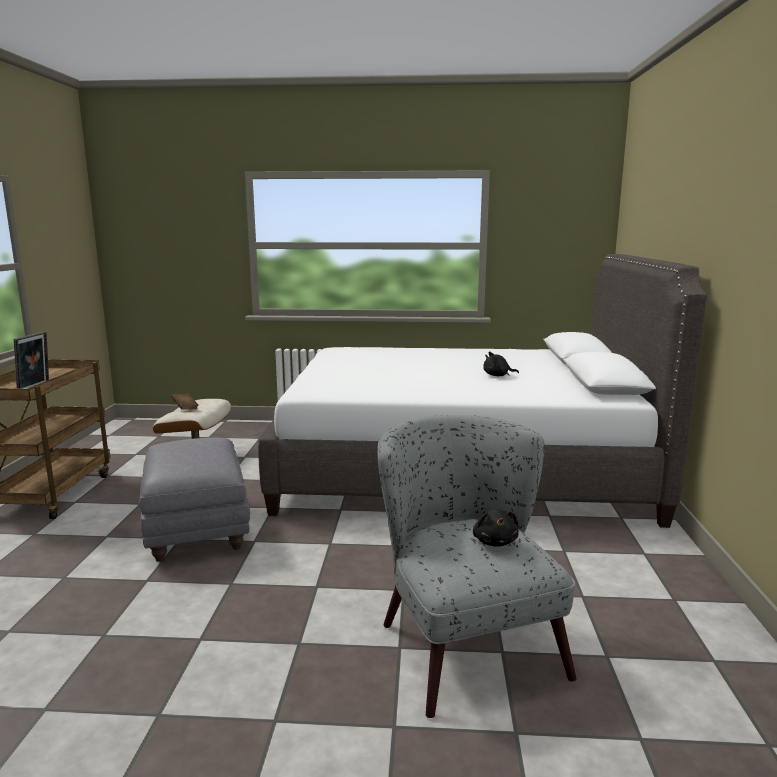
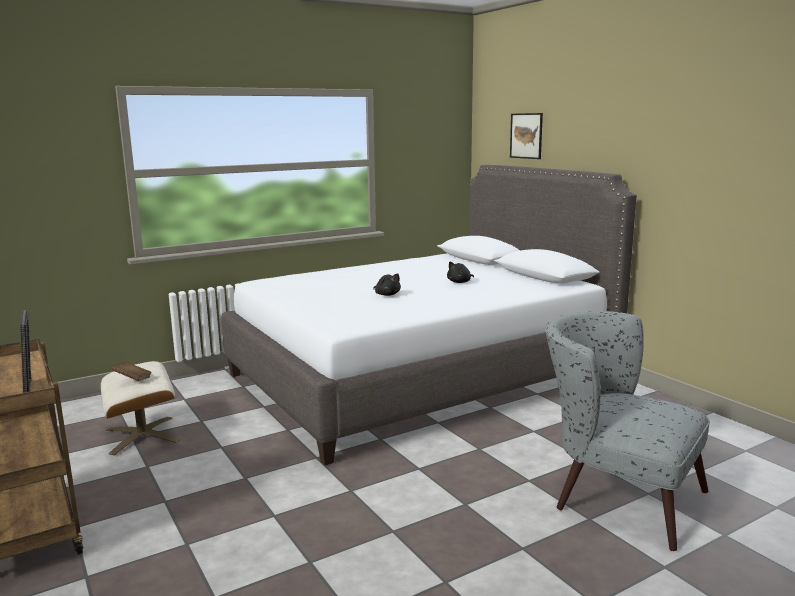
camera: 35 degrees left, 0 degrees up
grey ottoman [139,438,250,562] -> none
black plush toy [473,509,519,547] -> black plush toy moved to [373,273,401,296]
none -> picture [510,113,543,159]

